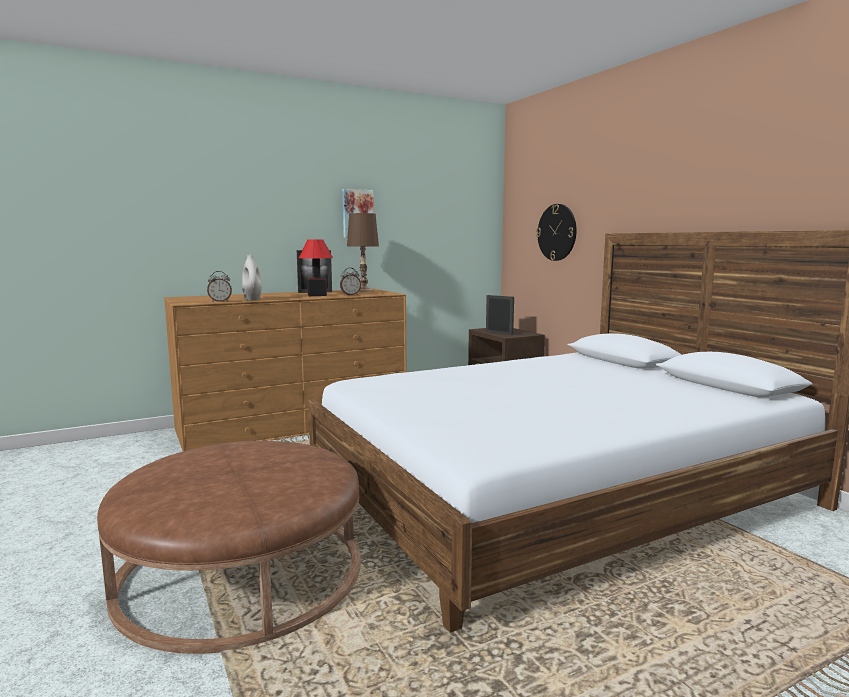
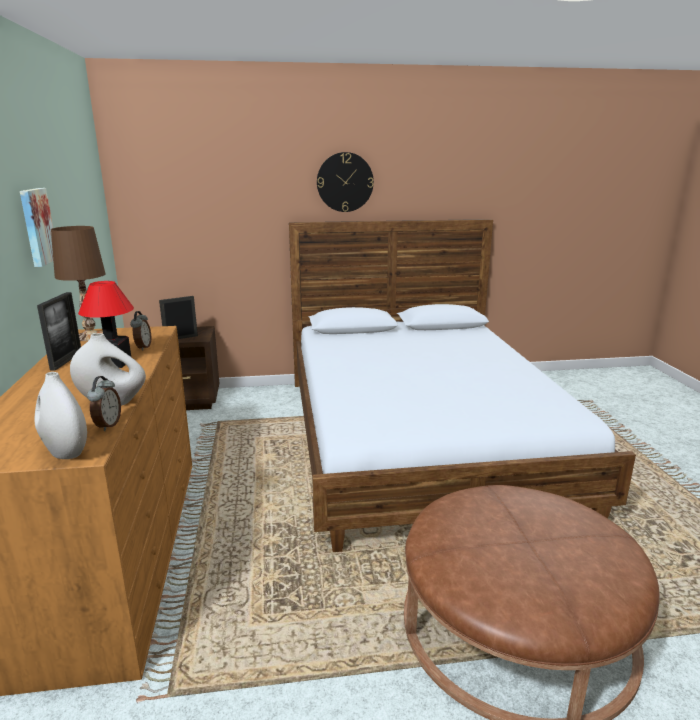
camera: 70 degrees left, 10 degrees up
wall clock [536,204,577,261] -> wall clock moved to [317,152,374,212]
none -> white vase [35,372,87,459]

